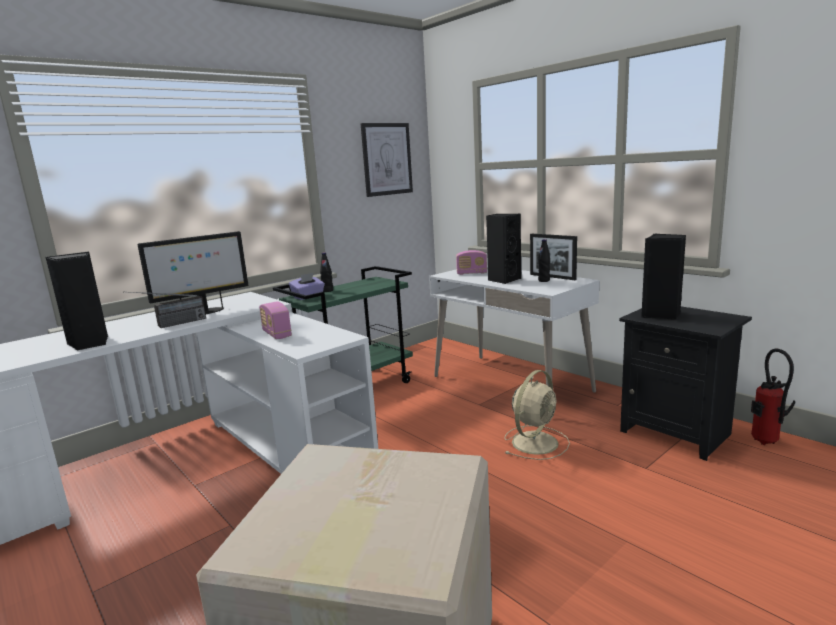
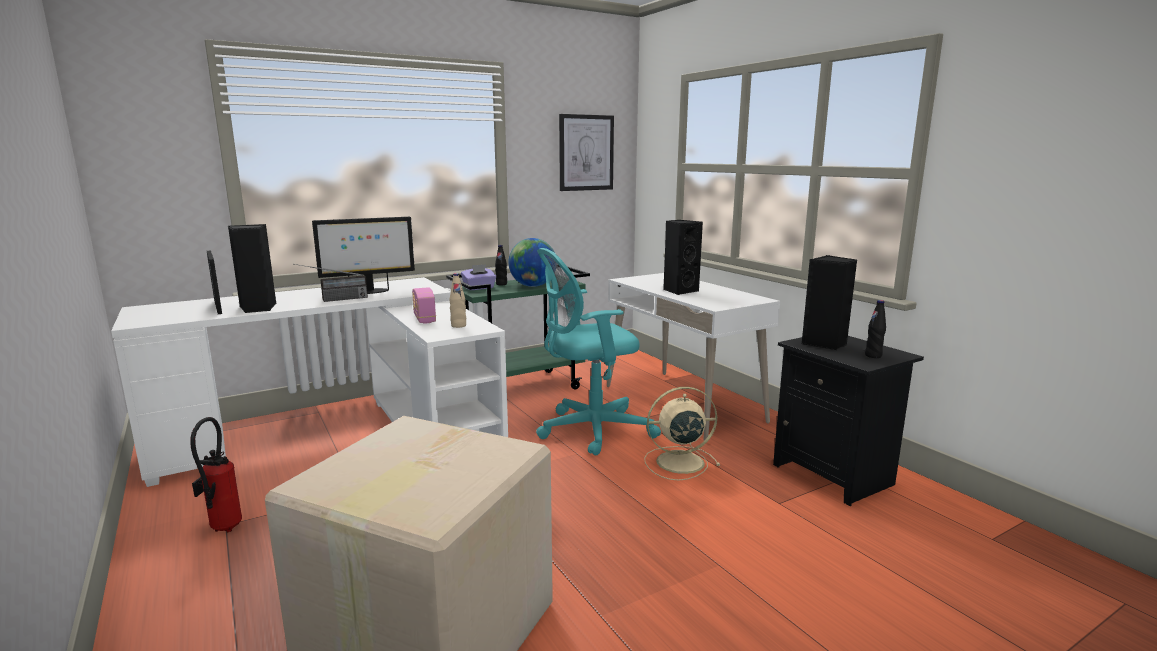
camera: 10 degrees right, 0 degrees up
radio [456,250,487,275] -> none
beige fan [504,370,570,460] -> beige fan turned 150 degrees counterclockwise [644,387,720,481]
picture frame [530,234,577,280] -> picture frame moved to [207,250,222,314]
black bottle [538,239,550,282] -> black bottle moved to [865,300,886,358]
fire extinguisher [751,349,795,445] -> fire extinguisher moved to [190,417,242,532]
none -> beige bottle [449,273,466,328]
none -> globe [509,238,555,287]
none -> turquoise office chair [536,248,661,456]

